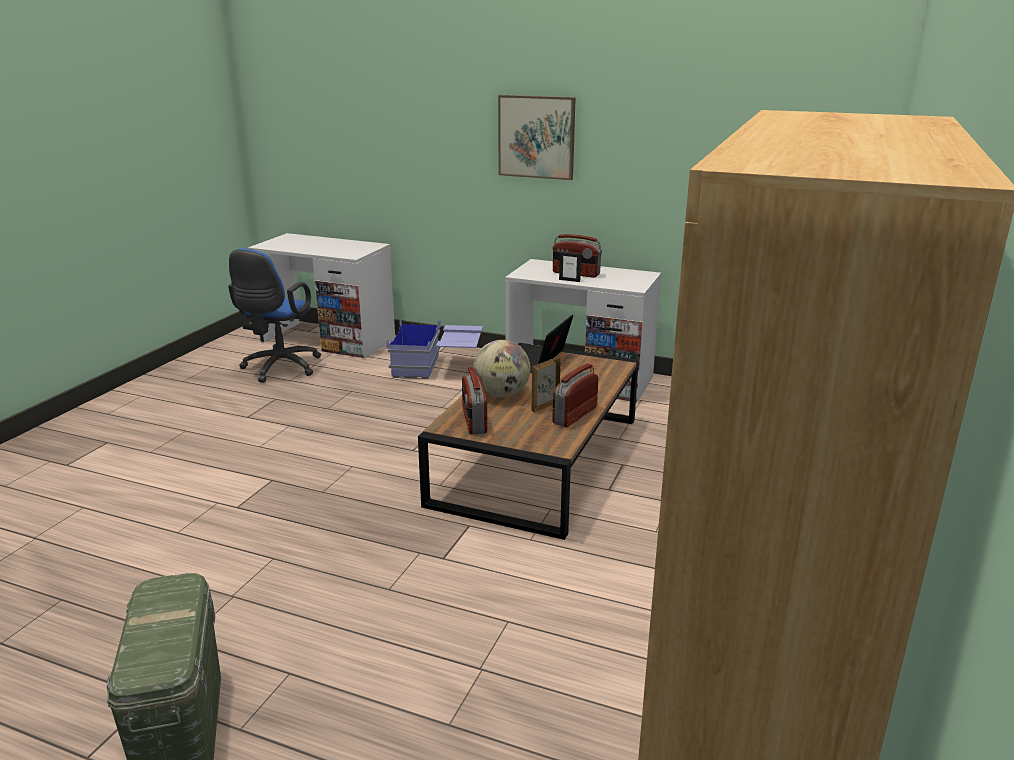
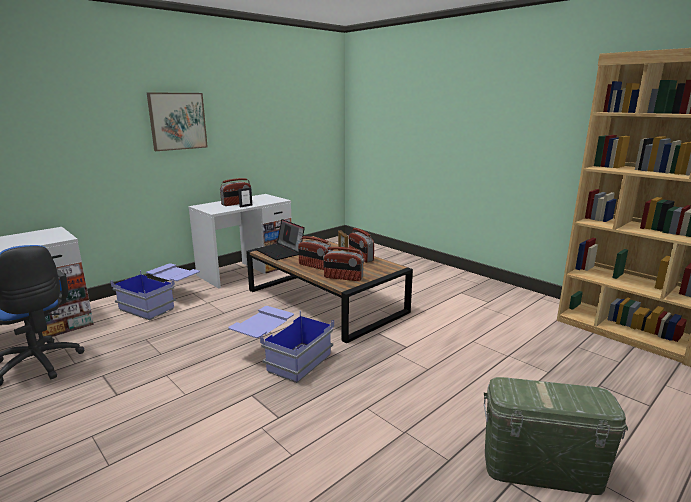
camera: 65 degrees left, 5 degrees down
globe [473,340,531,397] -> radio [298,236,333,270]
none -> blue storage box [229,306,334,383]

